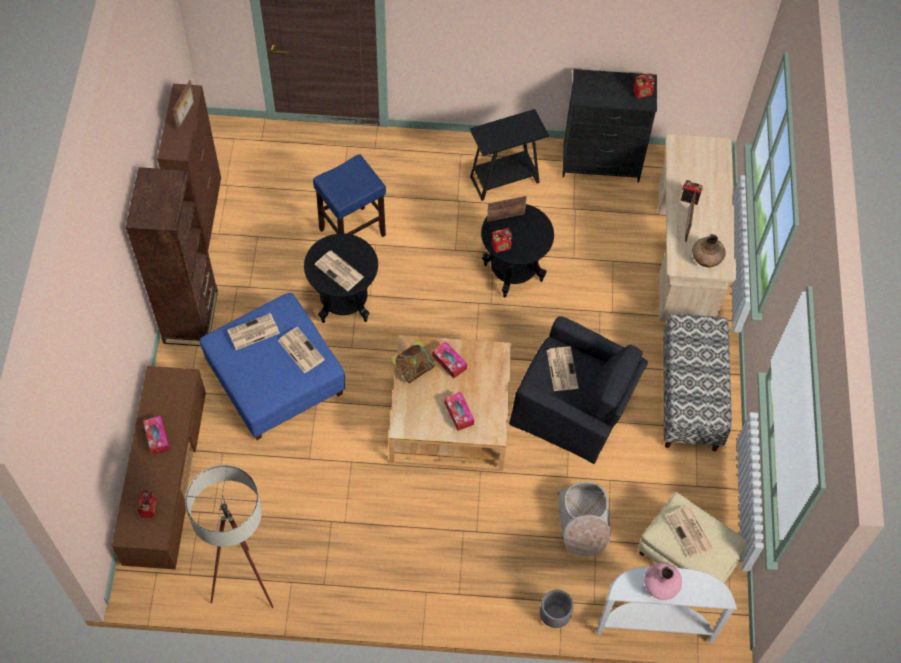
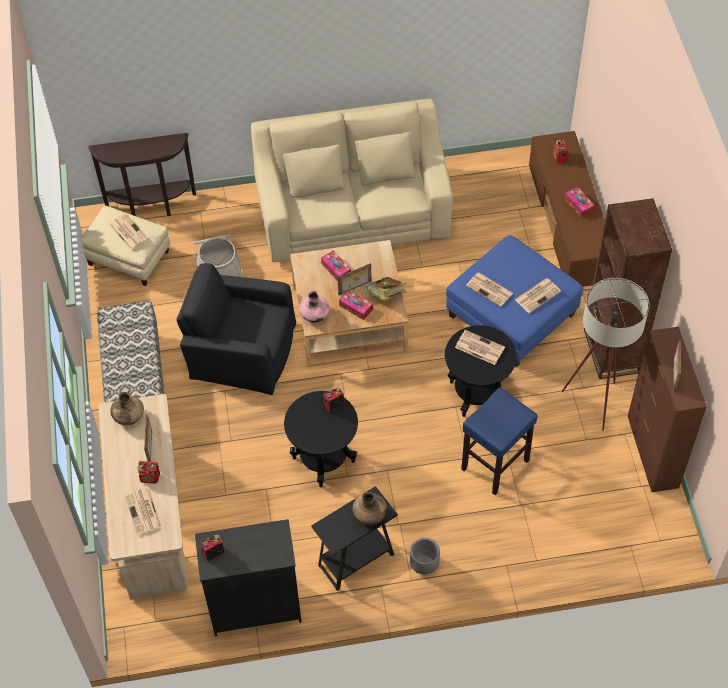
camera: 170 degrees right, 5 degrees down
beige floor lamp [185,465,274,608] -> beige floor lamp moved to [562,278,649,431]
picture frame [487,196,527,222] -> picture frame moved to [337,263,371,295]
grey planter [540,590,574,628] -> grey planter moved to [410,538,440,575]
newspaper [547,347,578,391] -> newspaper moved to [125,488,162,536]
white console table [597,567,737,643] -> brown console table [88,133,196,216]
pink vase [644,563,682,600] -> pink vase moved to [299,290,330,323]
none -> beige sofa [251,99,453,262]
none -> brown vase [353,492,387,525]

